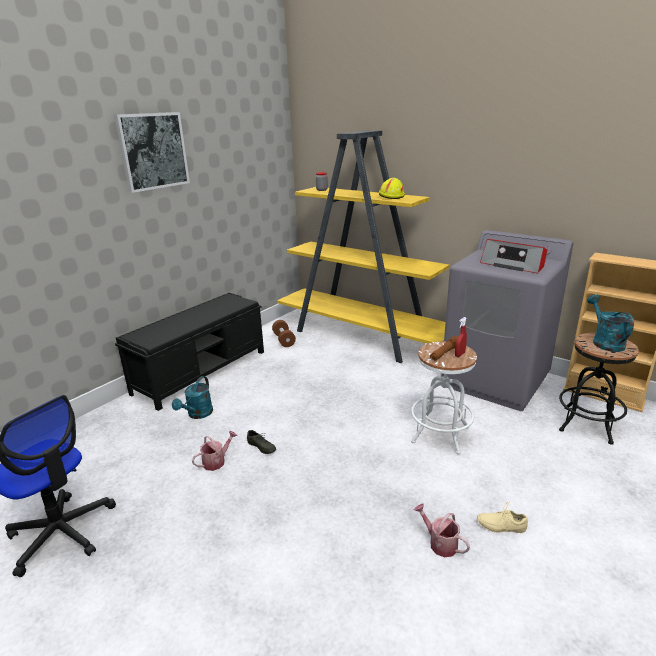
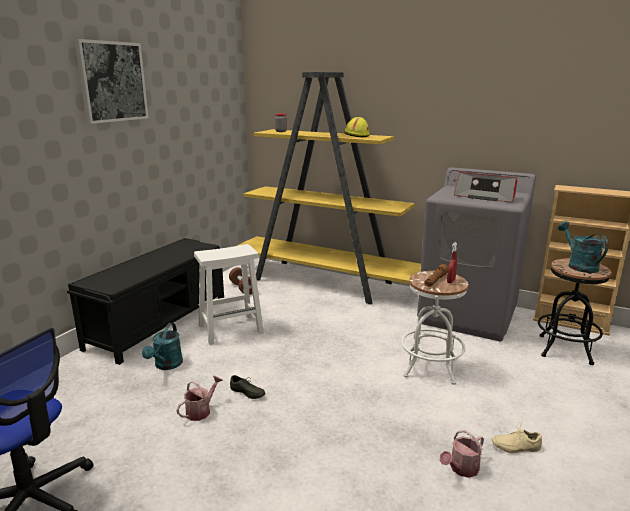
camera: 10 degrees left, 5 degrees down
watering can [414,504,470,557] -> watering can turned 75 degrees counterclockwise [440,430,484,478]
none -> white stool [194,244,264,345]

